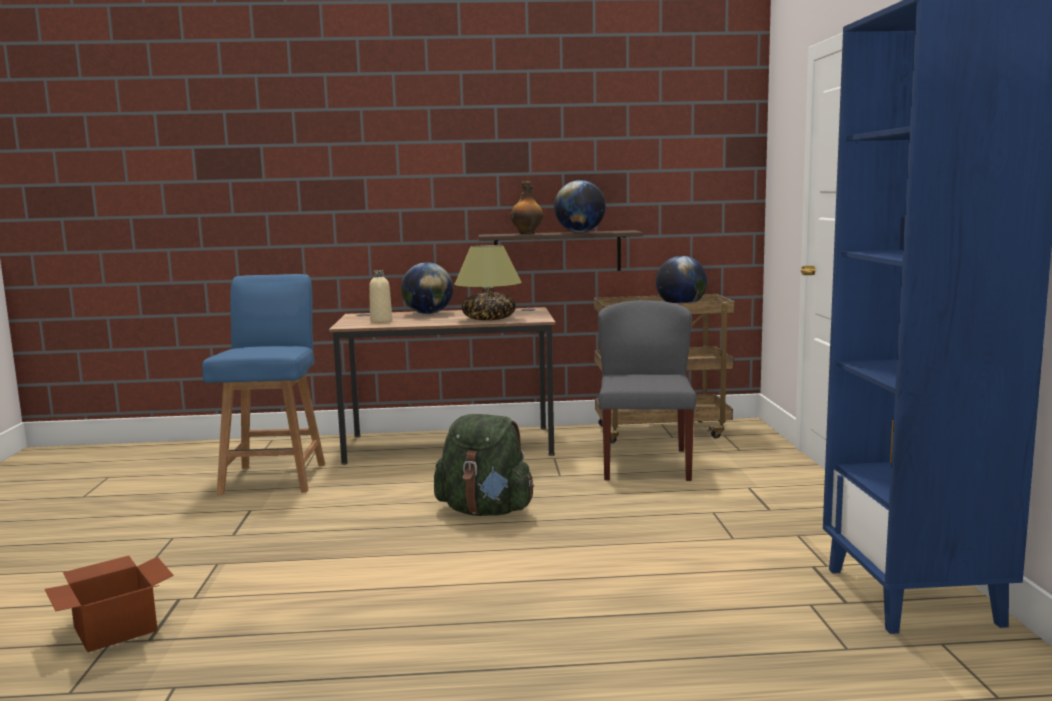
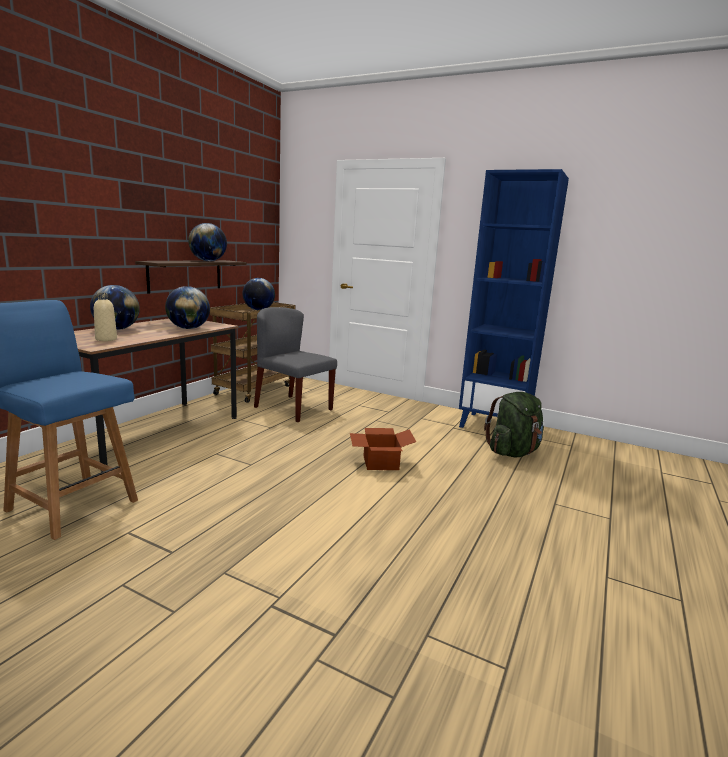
camera: 60 degrees left, 5 degrees up
cardboard box [44,556,174,652] -> cardboard box moved to [350,428,416,470]
green backpack [434,414,534,516] -> green backpack moved to [484,392,544,457]
table lamp [455,245,521,321] -> globe [165,286,210,329]
bottle [510,181,543,234] -> none

